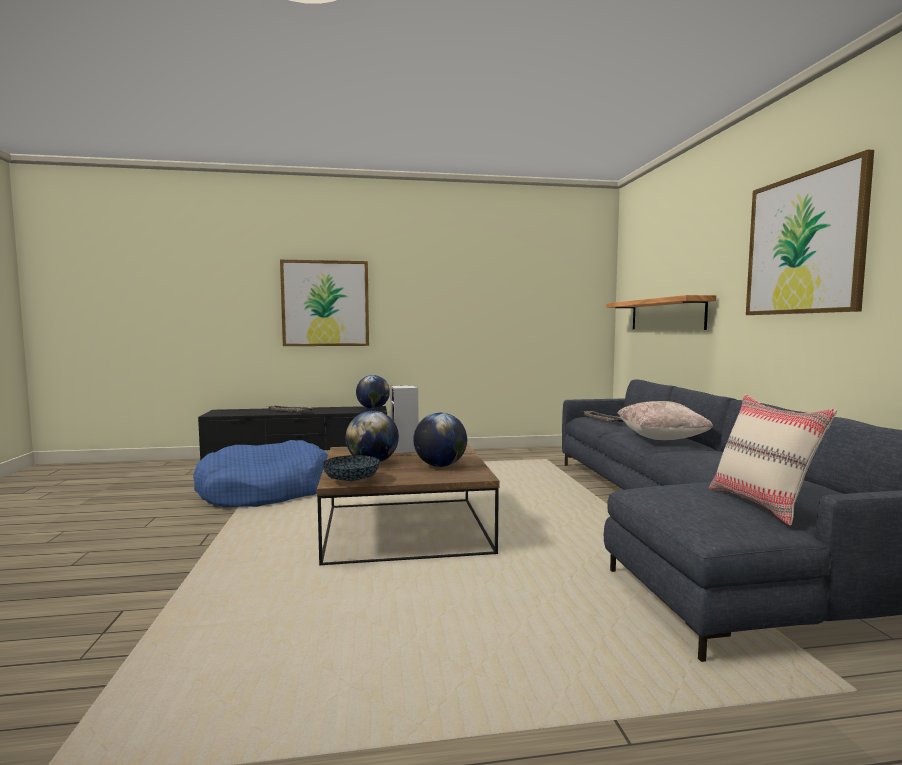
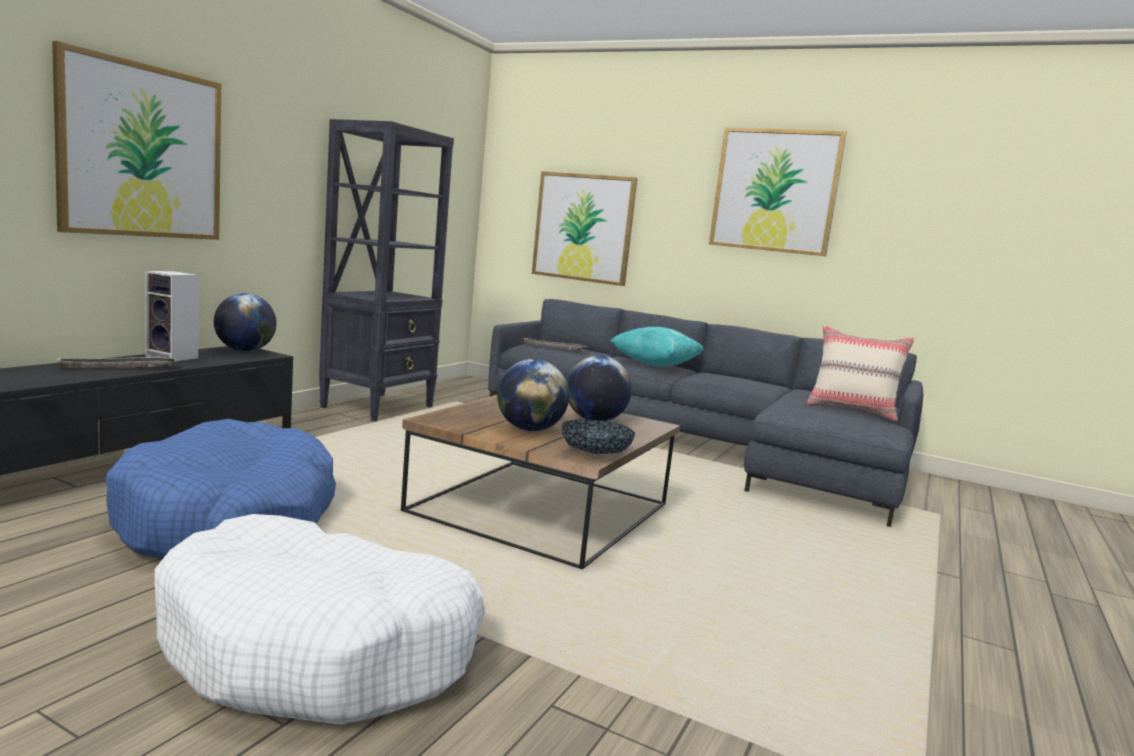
camera: 55 degrees left, 5 degrees up
speaker [390,385,418,453] -> speaker moved to [145,271,199,361]
shelf [606,295,716,330] -> picture [532,171,638,286]
beige pillow [617,401,713,440] -> turquoise pillow [610,327,704,367]
none -> white dog bed [154,514,485,725]
none -> black bookcase [319,119,454,422]

